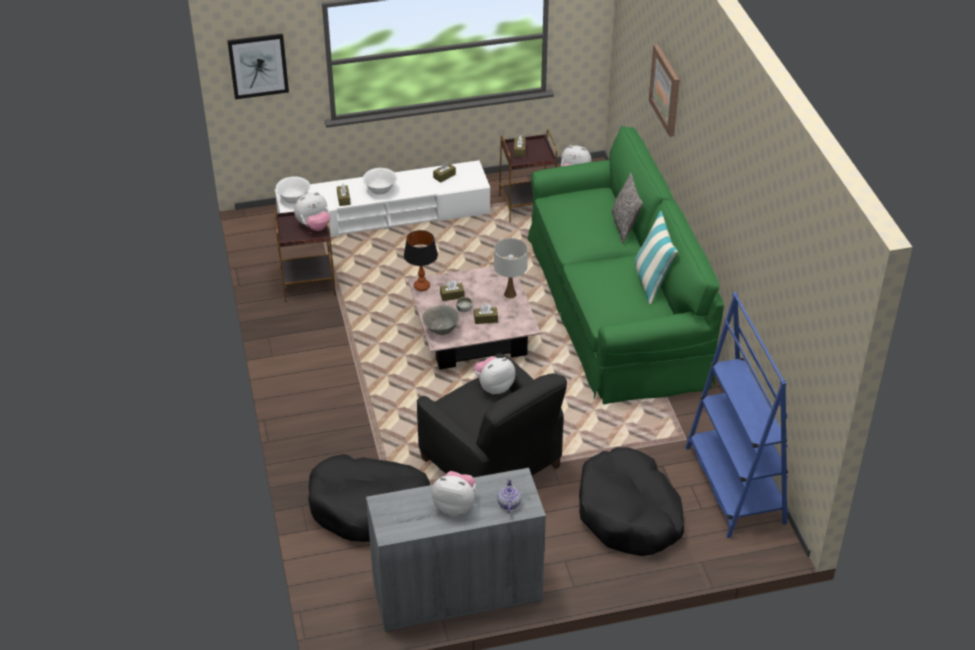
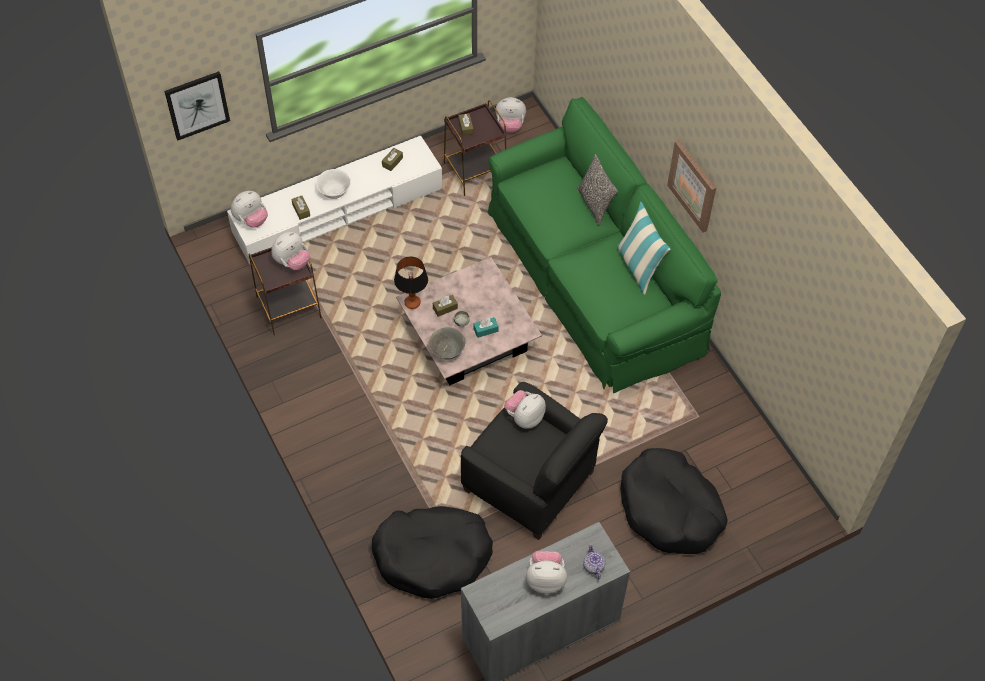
camera: 15 degrees left, 15 degrees up
white bowl [276,176,310,204] -> plush toy [231,191,268,228]
brown tissue box [474,304,498,324] -> turquoise tissue box [473,317,499,338]
white table lamp [494,238,528,298] -> none
picture [649,44,680,137] -> picture moved to [667,140,716,232]
blue bookcase [685,292,788,538] -> none

